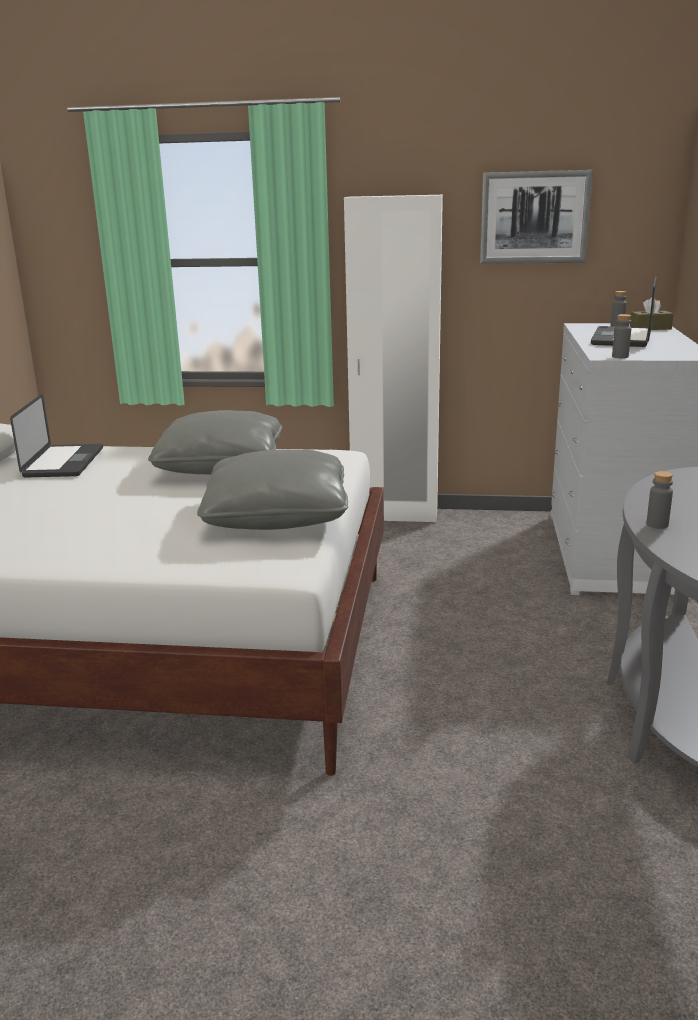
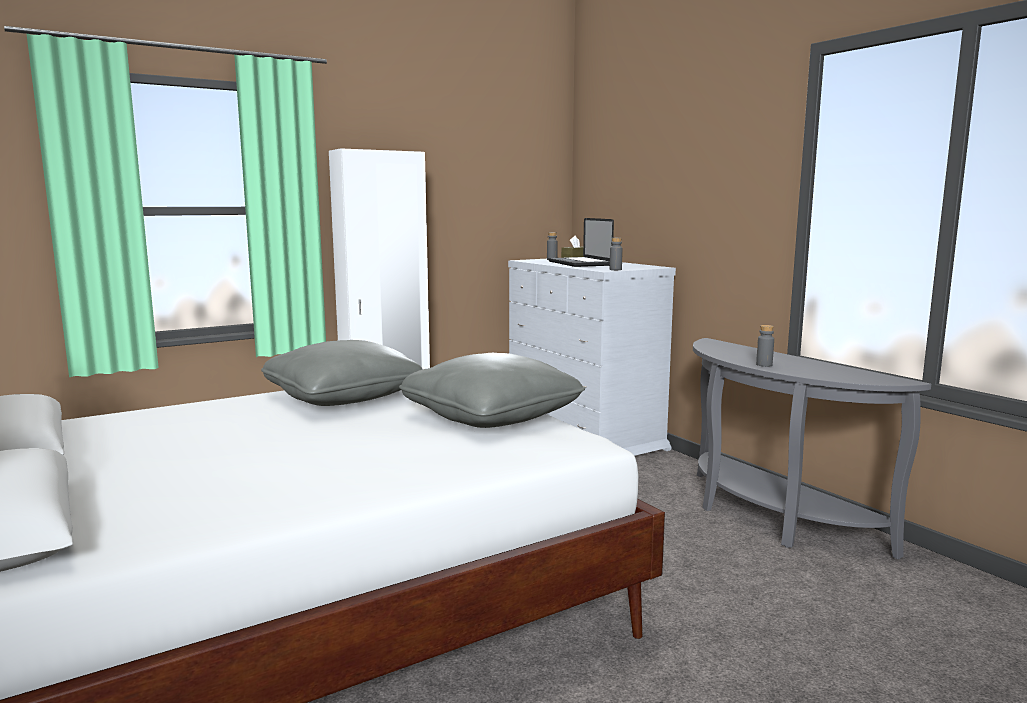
camera: 40 degrees left, 10 degrees down
laptop [10,394,103,478] -> none
picture [480,170,593,264] -> none

